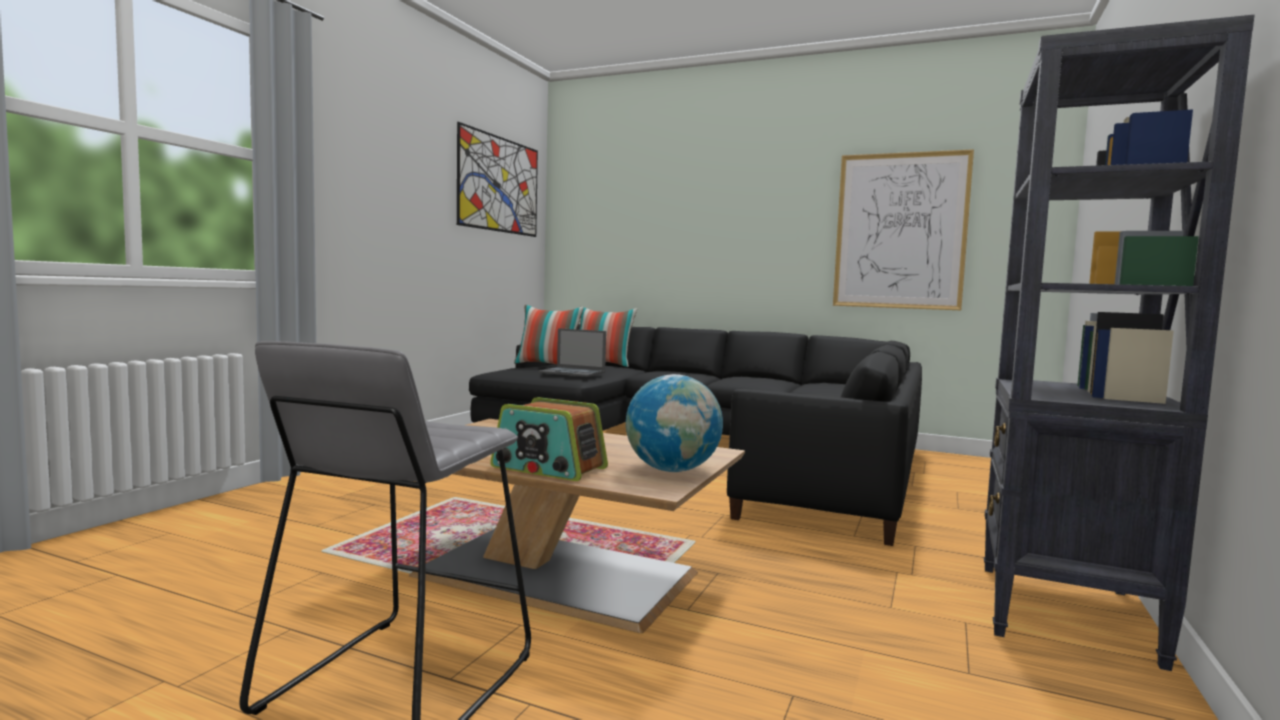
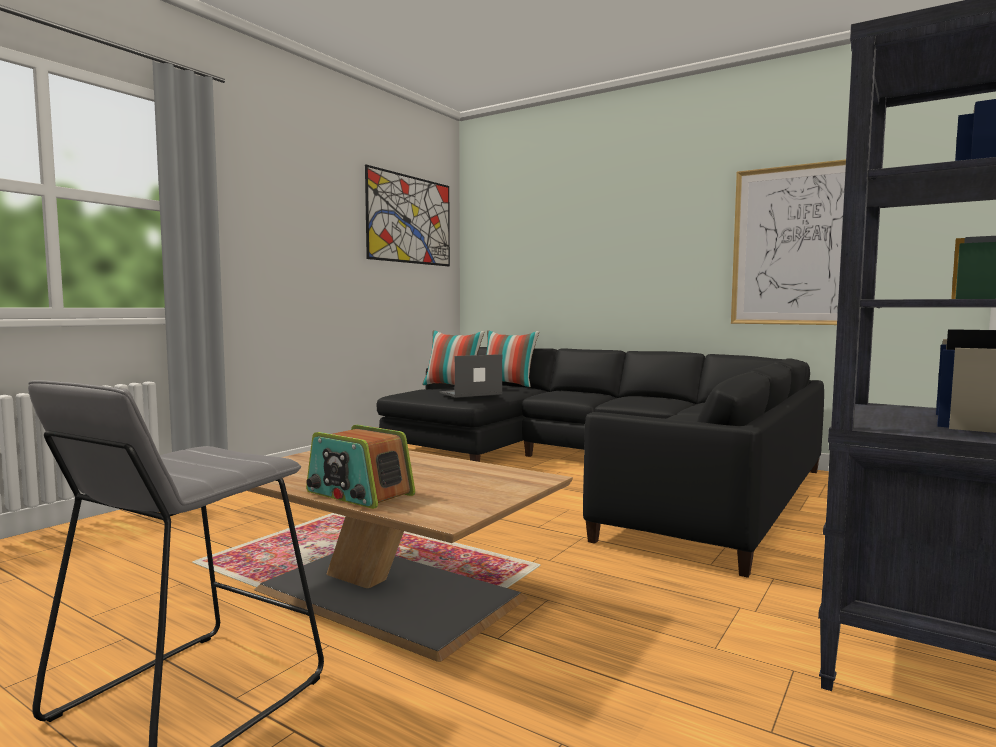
camera: 10 degrees right, 0 degrees up
laptop [538,328,606,377] -> laptop turned 120 degrees clockwise [440,354,502,398]
globe [626,374,723,472] -> none

